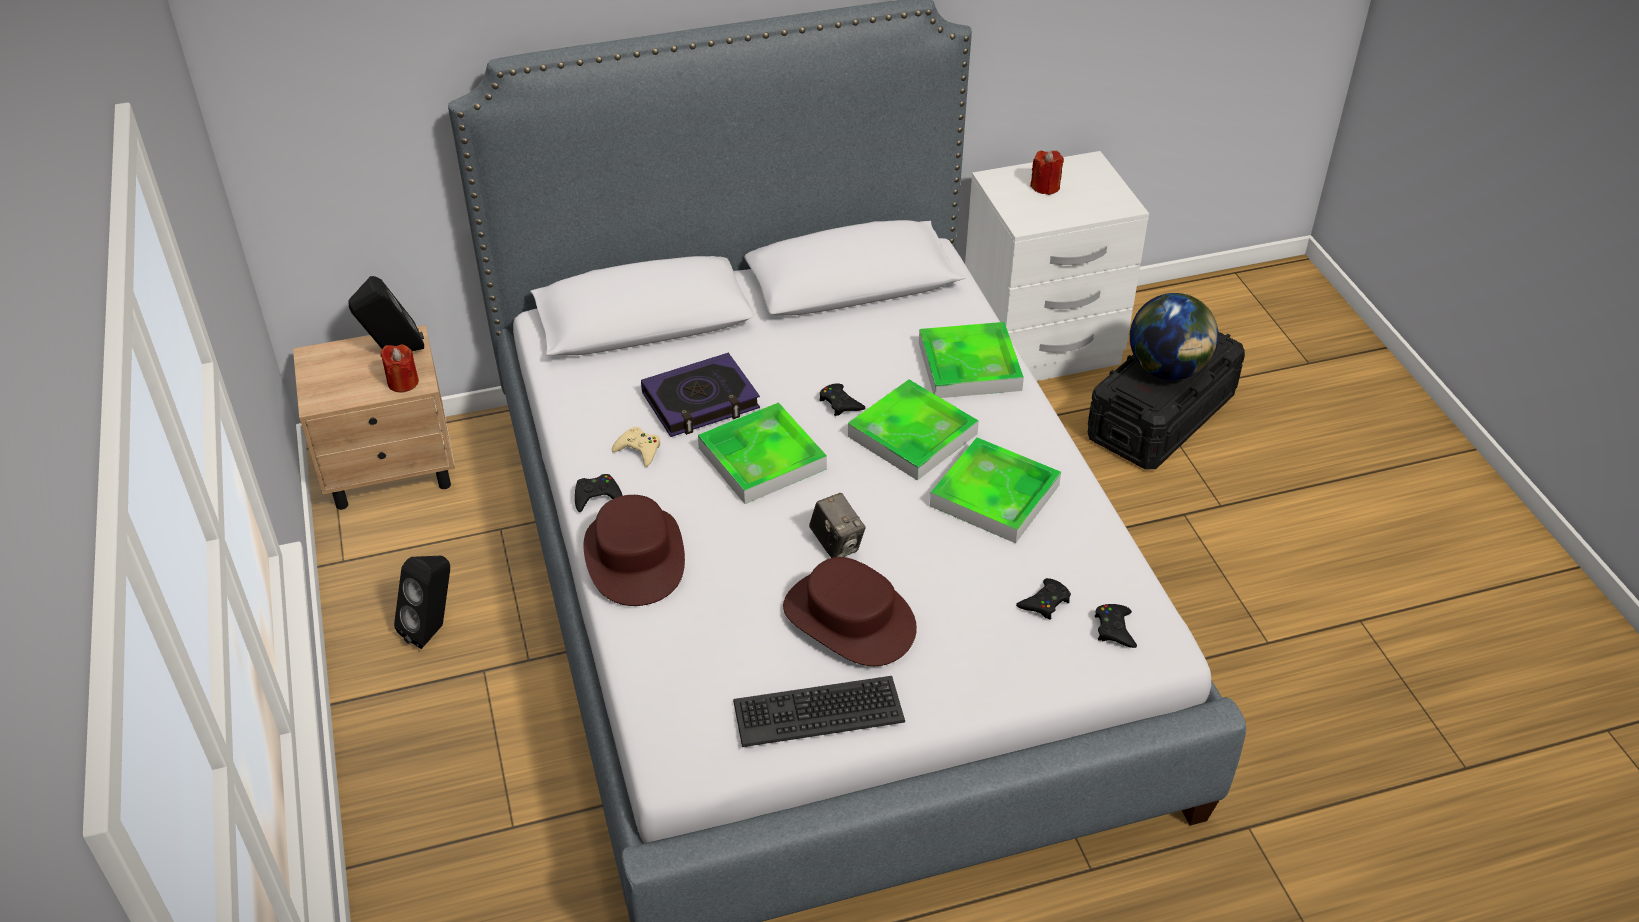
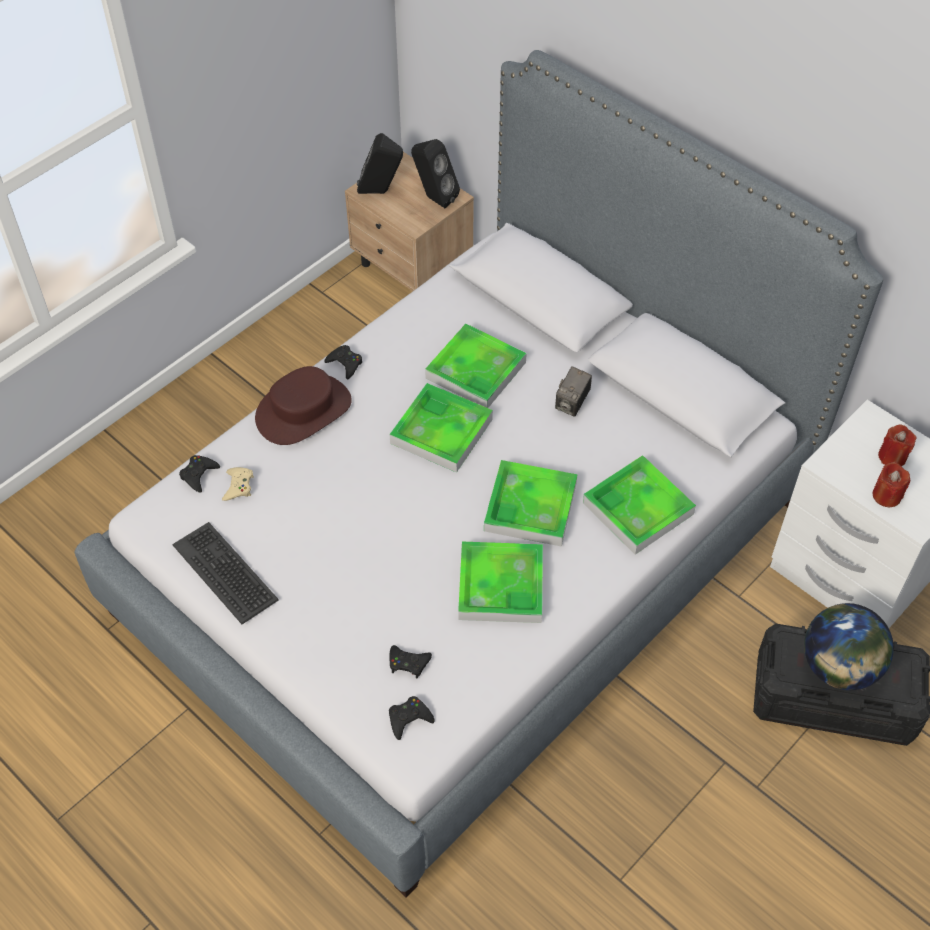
camera: 60 degrees right, 10 degrees up
red candle [380,344,419,392] -> red candle moved to [873,462,911,507]
black speaker [394,556,450,649] -> black speaker moved to [357,133,403,194]
beige game controller [612,427,660,467] -> beige game controller moved to [222,467,254,501]
book [641,353,760,437] -> tray [425,324,527,408]
brown hat [783,557,917,666] -> none
camera [809,493,866,558] -> camera moved to [555,366,592,417]
black game controller [819,383,865,416] -> black game controller moved to [179,455,220,493]

